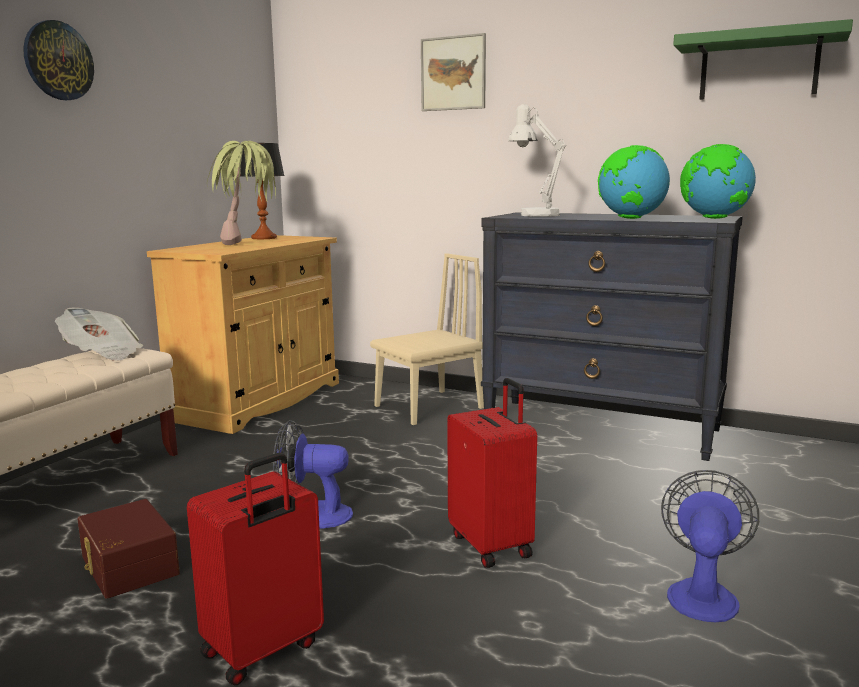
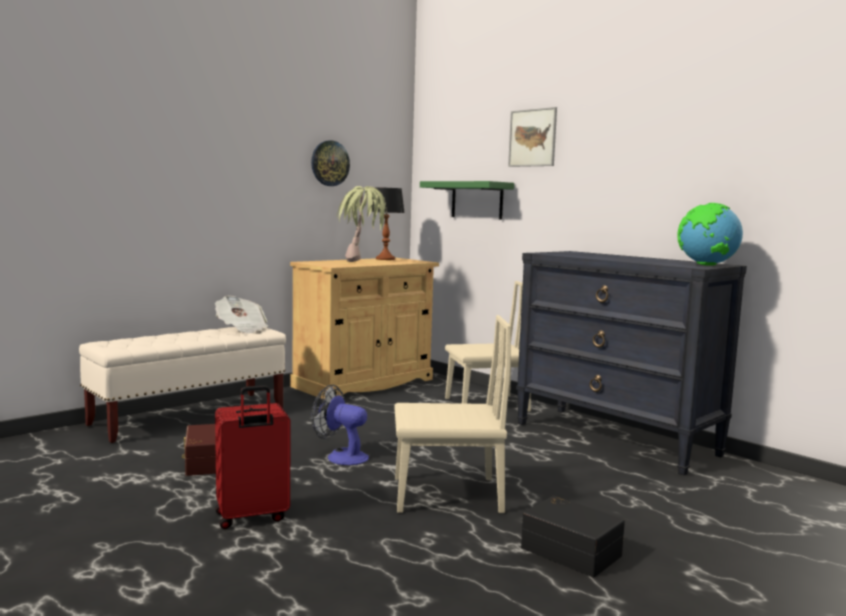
camera: 20 degrees right, 5 degrees down
wall clock [23,20,94,100] -> wall clock moved to [311,140,350,186]
red suitcase [447,378,537,568] -> beige chair [394,315,511,513]
white table lamp [508,104,566,217] -> none
globe [598,145,670,219] -> none
fan [661,470,759,622] -> black storage box [521,495,625,577]
green shelf [673,19,853,100] -> green shelf moved to [420,181,514,220]

